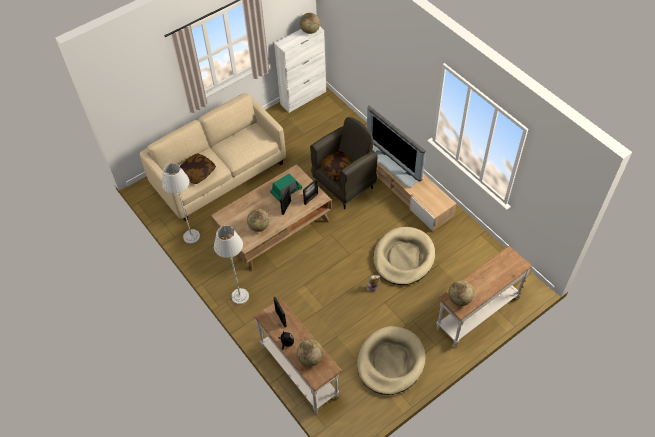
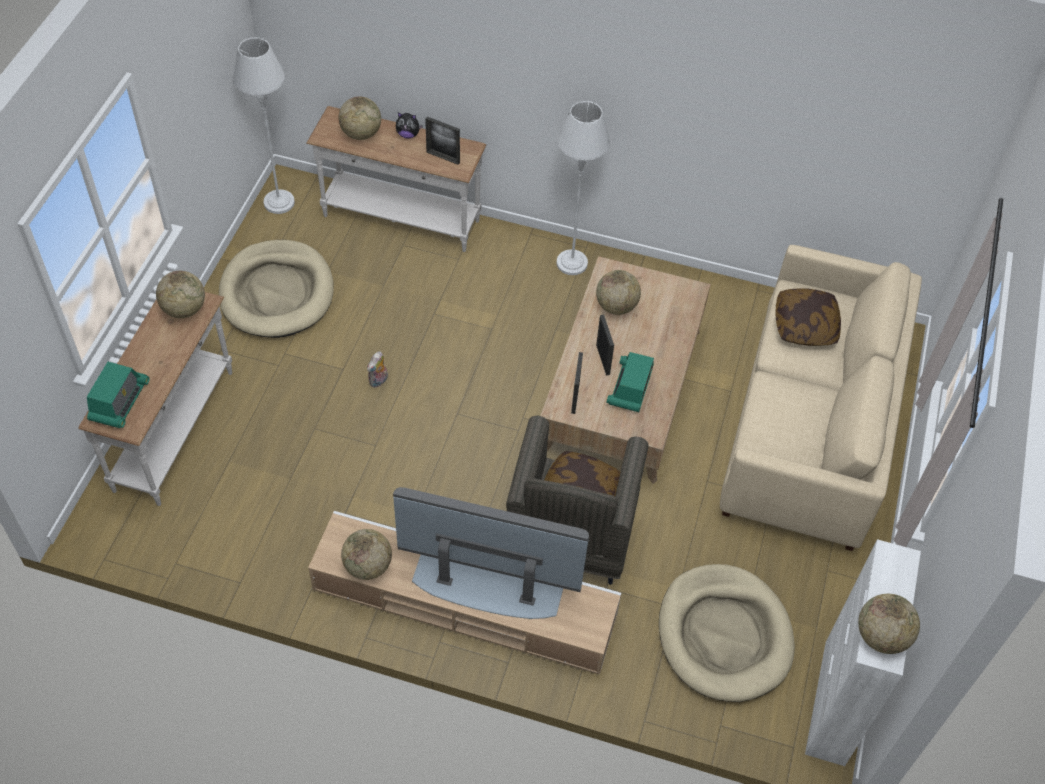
camera: 140 degrees right, 0 degrees up
grey floor lamp [162,163,200,244] -> grey floor lamp moved to [233,37,295,214]
beige dog bed [373,227,435,285] -> beige dog bed moved to [659,564,795,702]
none -> radio [87,362,150,428]
none -> globe [341,529,392,580]

